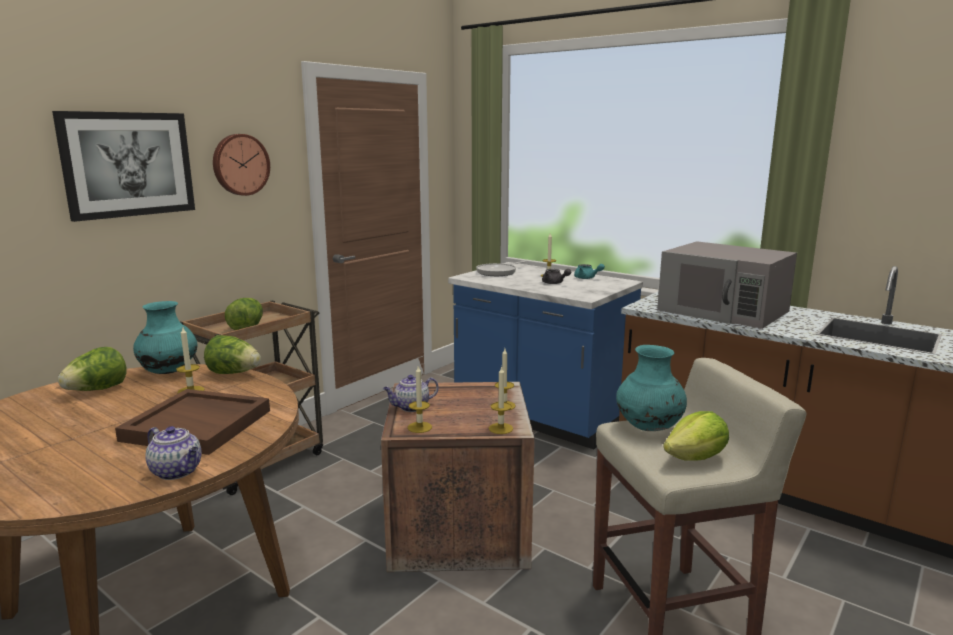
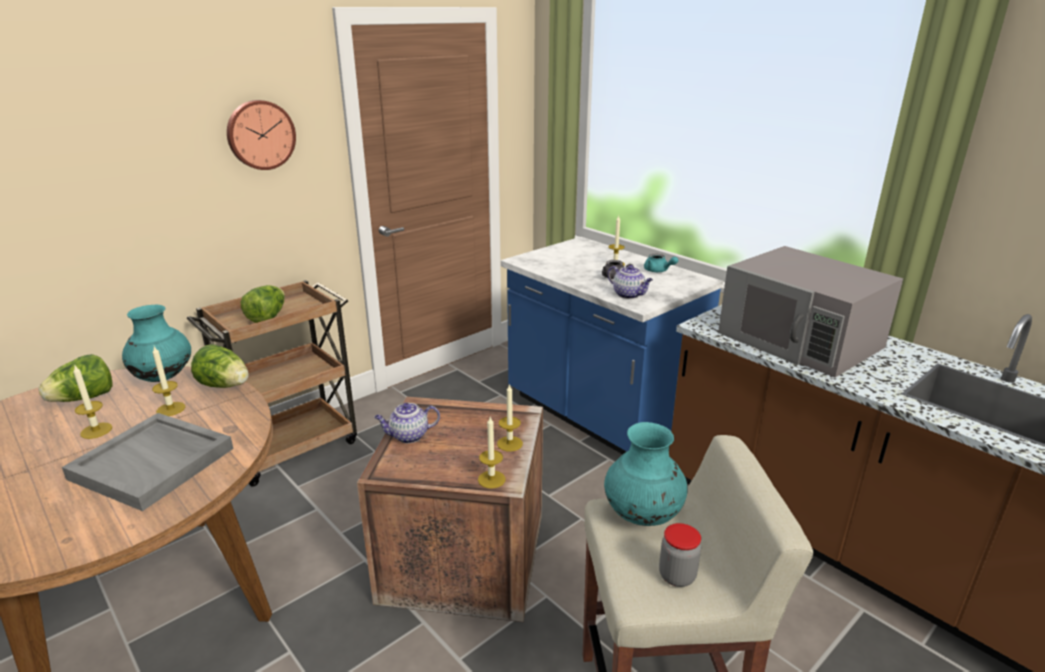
camera: 10 degrees right, 10 degrees up
picture [52,111,195,222] -> none
brown tray [115,389,270,455] -> grey tray [62,413,234,511]
teapot [146,426,202,480] -> teapot moved to [608,265,653,299]
candle [408,366,432,433] -> candle moved to [73,364,112,439]
frying pan [476,261,527,276] -> none
lettuce [663,411,729,461] -> jar [659,523,701,587]

